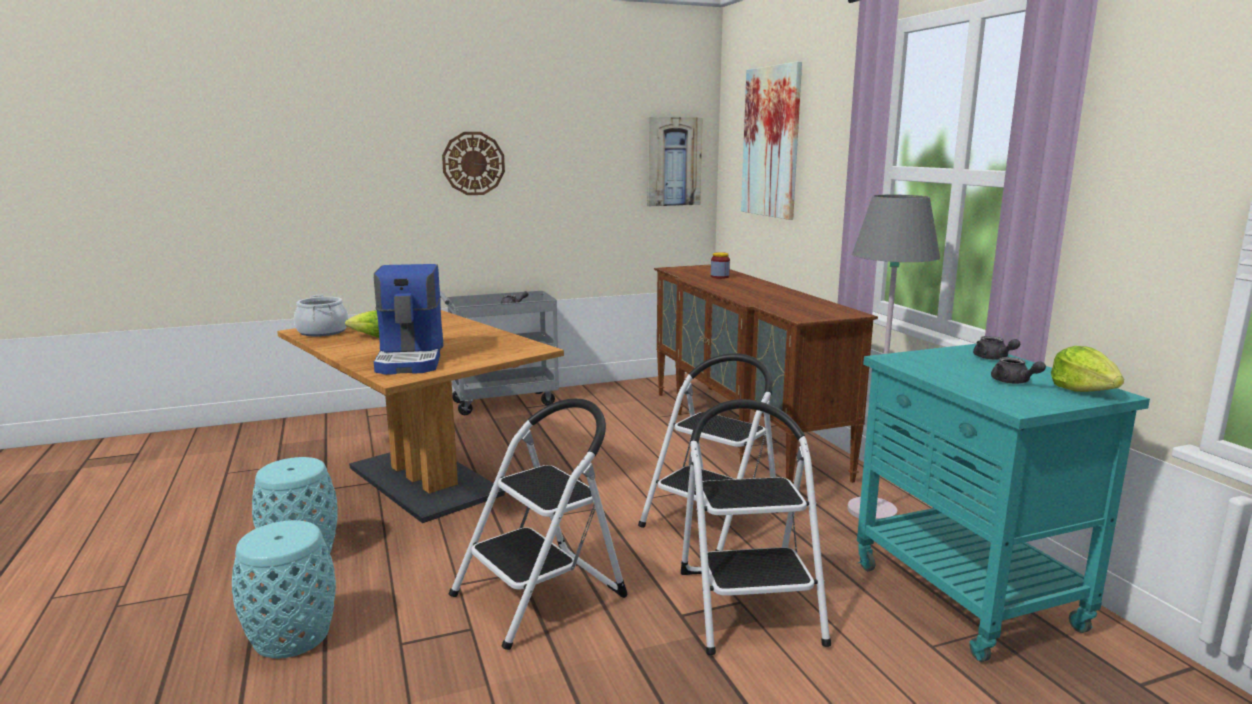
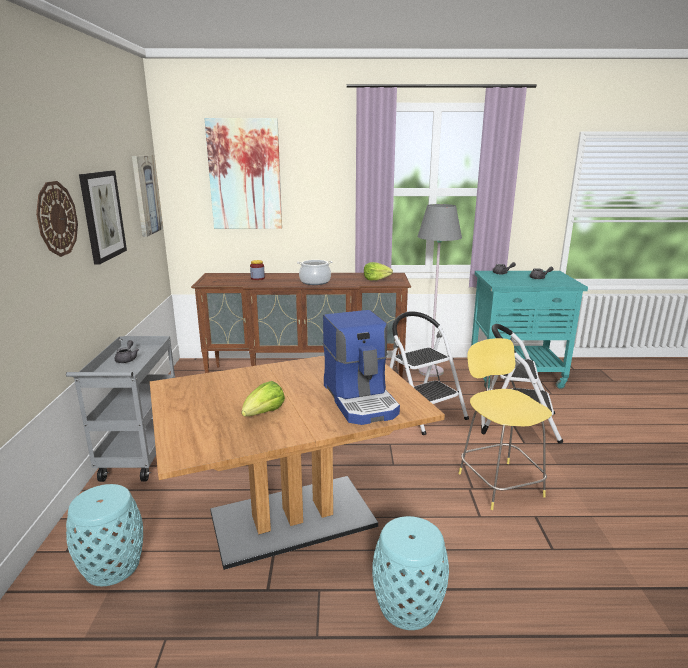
camera: 70 degrees left, 5 degrees up
turquoise stool [232,520,336,658] -> turquoise stool moved to [66,484,143,586]
cooking pot [294,295,348,337] -> cooking pot moved to [297,260,332,285]
coffee machine [374,264,443,375] -> coffee machine turned 60 degrees clockwise [323,310,400,425]
step ladder [449,399,627,650] -> yellow stool [458,338,552,510]
lettuce [1051,346,1124,392] -> lettuce moved to [364,262,393,280]
none -> picture [79,171,127,265]

